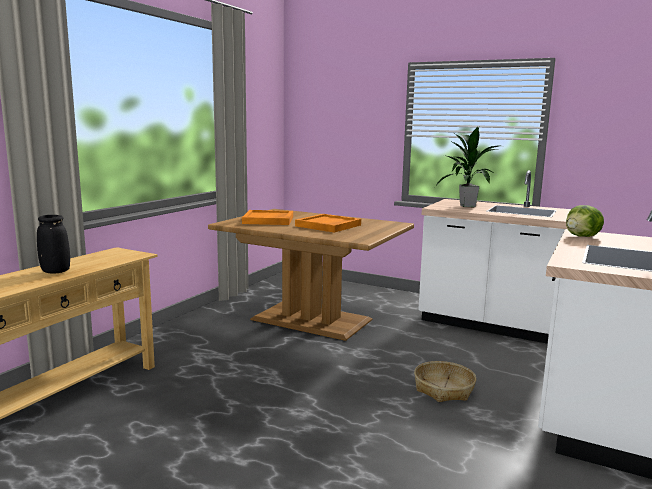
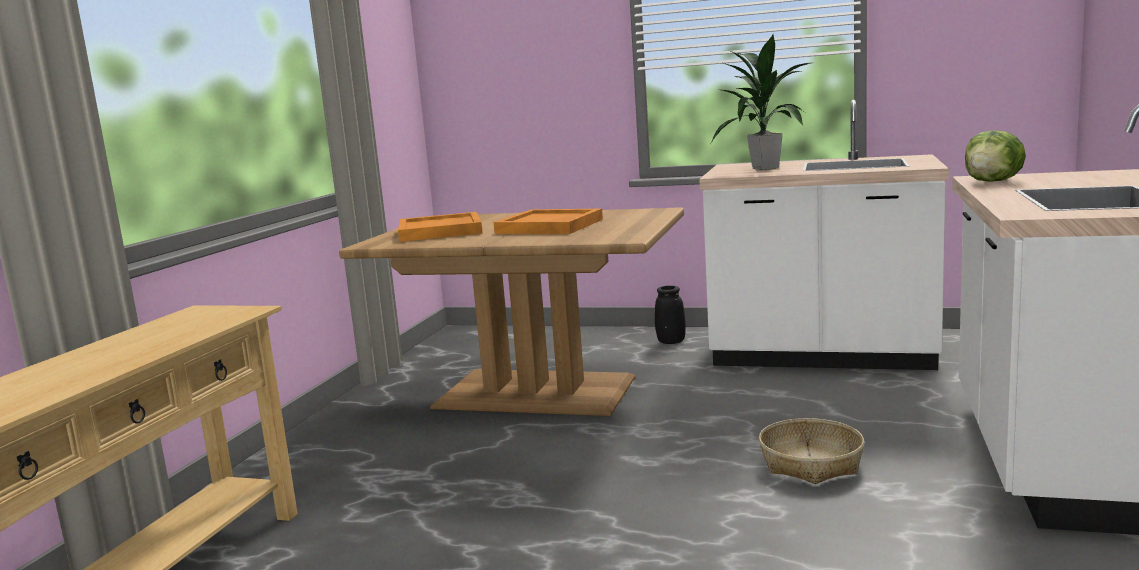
camera: 10 degrees left, 0 degrees up
black vase [37,215,70,273] -> black vase moved to [655,286,686,344]

